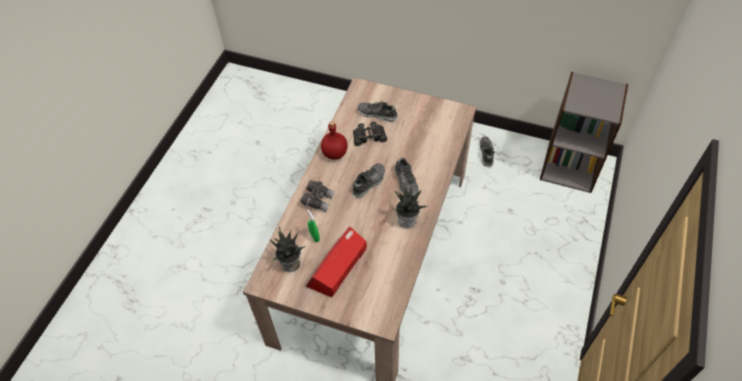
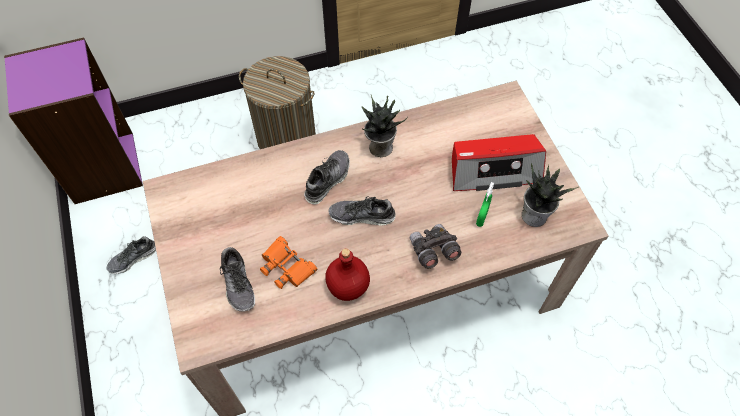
camera: 130 degrees left, 5 degrees up
black binoculars [353,122,387,146] -> orange binoculars [260,236,317,289]
grey bookcase [540,72,628,193] -> purple bookcase [4,37,143,204]
none -> laundry basket [239,56,316,149]

